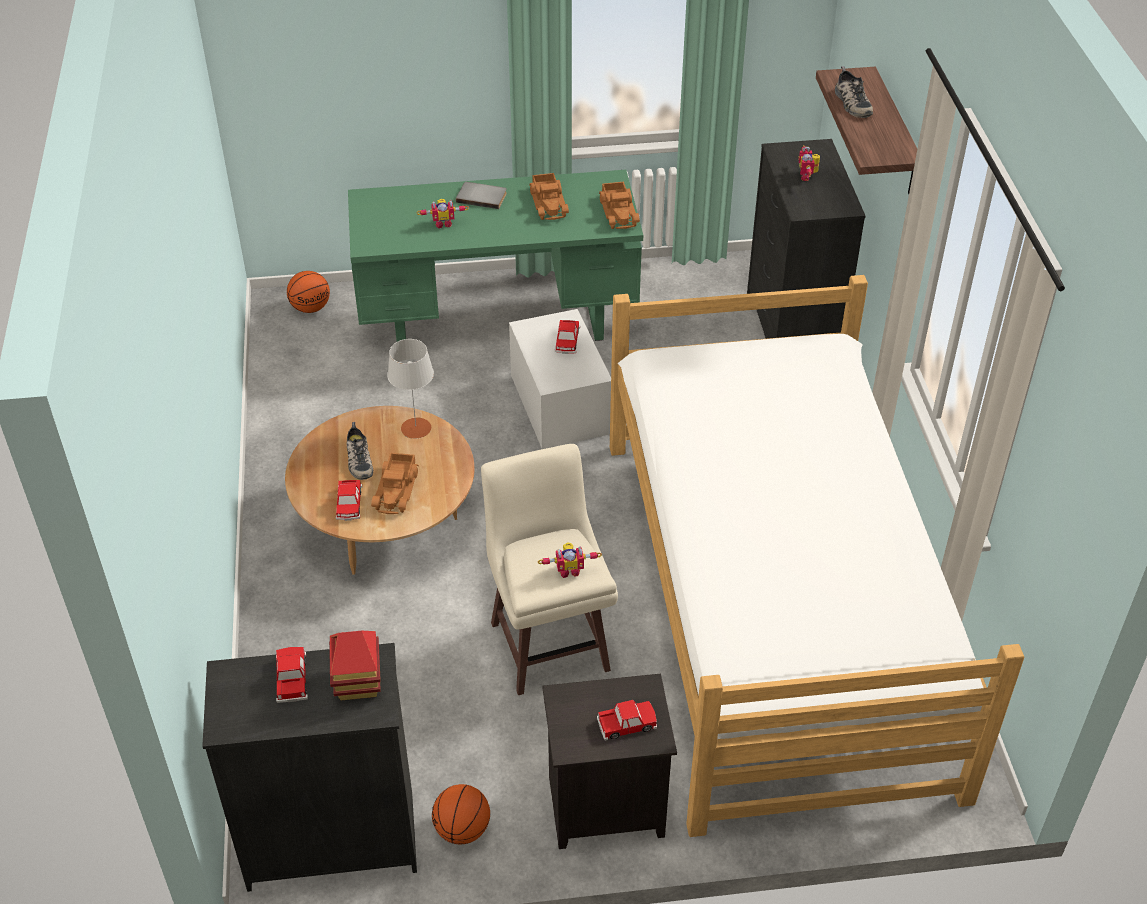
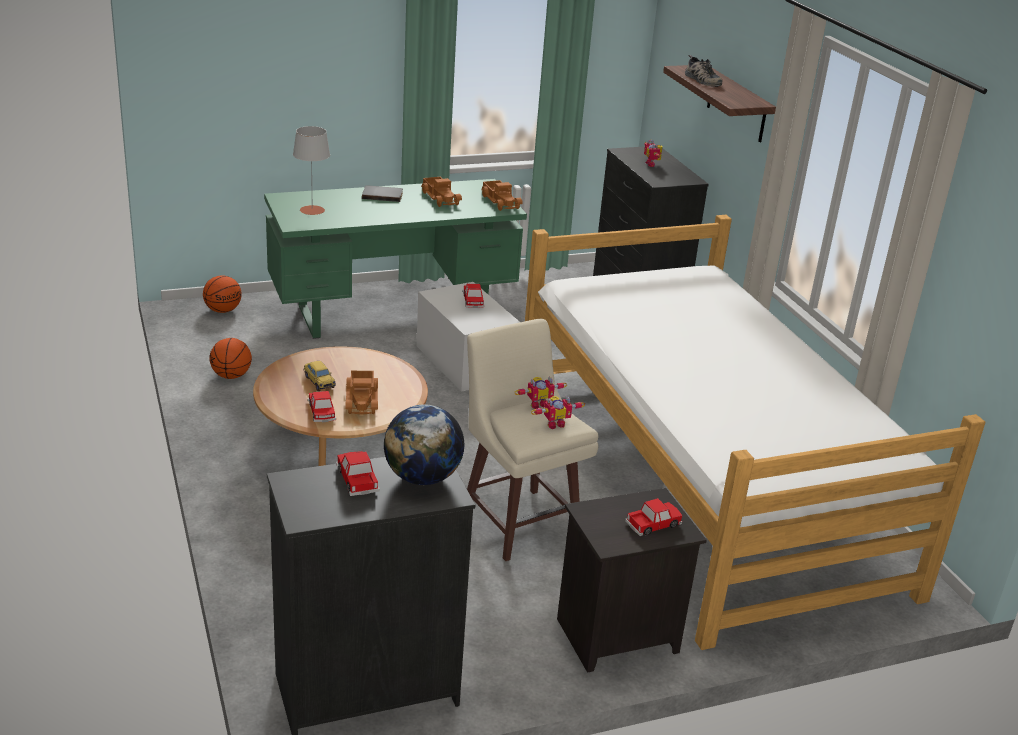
camera: 15 degrees left, 15 degrees down
toy house [329,631,381,700] -> globe [384,404,464,485]
shoe [347,422,373,480] -> toy car [303,361,336,391]
grey table lamp [387,339,434,439] -> grey table lamp moved to [293,126,330,215]
toy robot [417,199,469,228] -> toy robot moved to [514,377,567,409]
basketball [432,784,490,844] -> basketball moved to [209,338,252,379]

